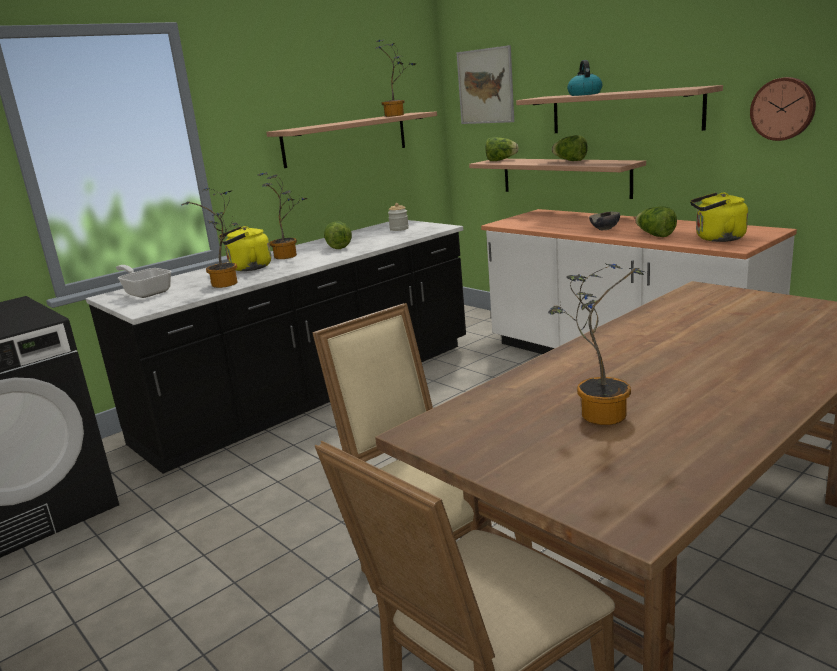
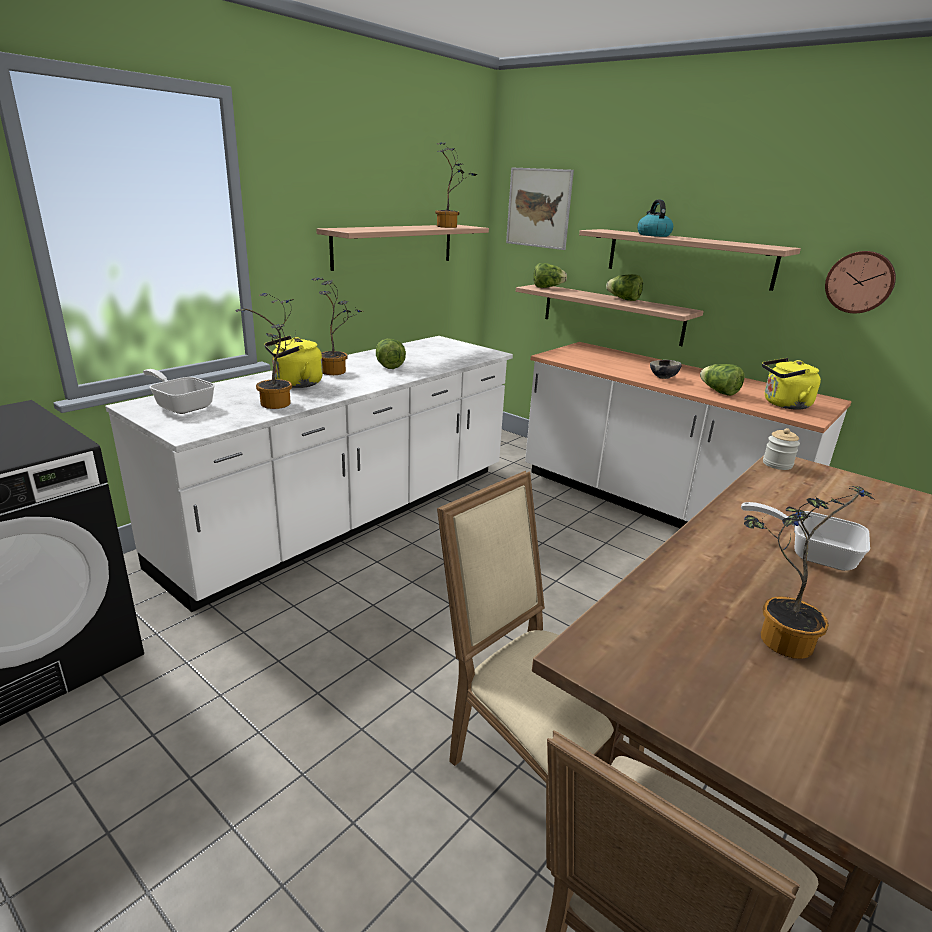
camera: 10 degrees left, 5 degrees up
black counter [86,220,466,474] -> white counter [105,336,513,612]
jar [388,203,409,231] -> jar moved to [763,428,800,470]
none -> frying pan [741,502,870,571]

